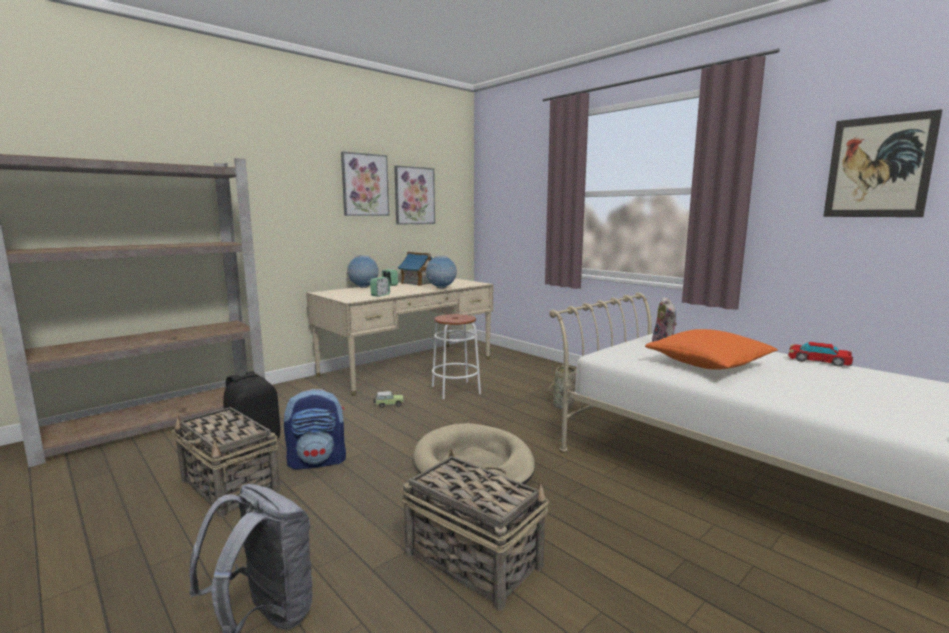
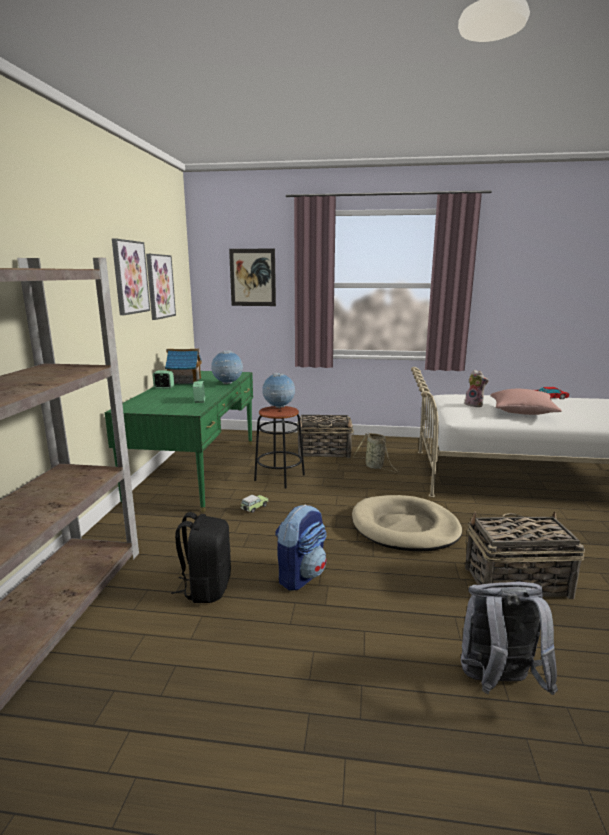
camera: 40 degrees left, 5 degrees up
basket [171,407,280,517] -> basket moved to [297,415,354,458]
beige desk [306,279,493,396] -> green desk [105,371,253,512]
globe [347,255,379,288] -> globe moved to [262,373,295,408]
white stool [432,314,481,399] -> black stool [254,406,305,489]
orange pillow [645,329,778,369] -> pink pillow [491,389,562,415]
picture [823,109,943,217] -> picture moved to [229,249,276,306]

